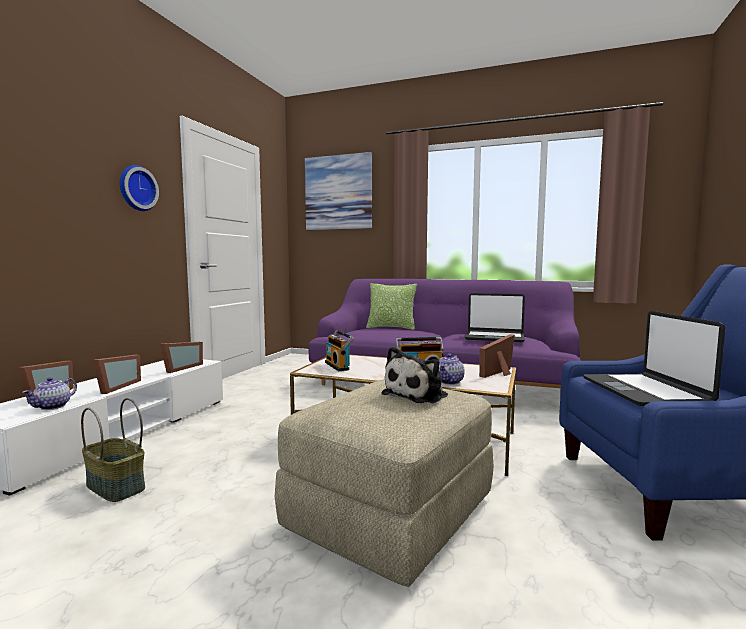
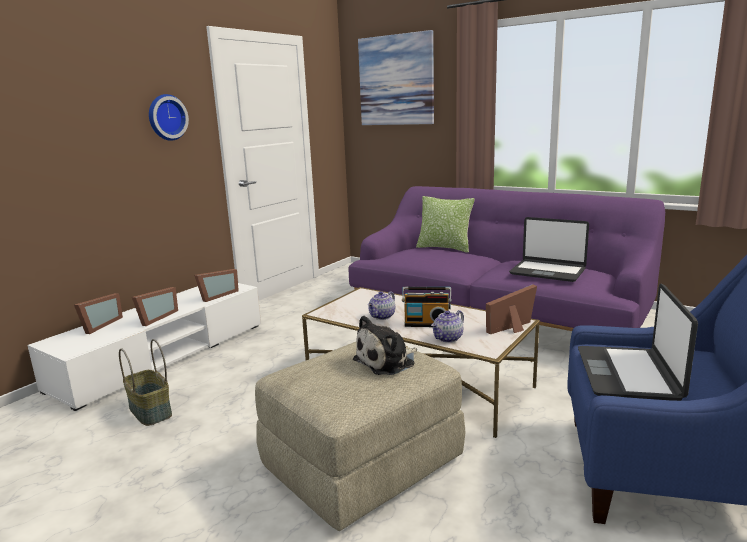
camera: 15 degrees right, 10 degrees up
teapot [22,377,77,410] -> teapot moved to [368,291,395,320]
radio [325,330,354,371] -> none

